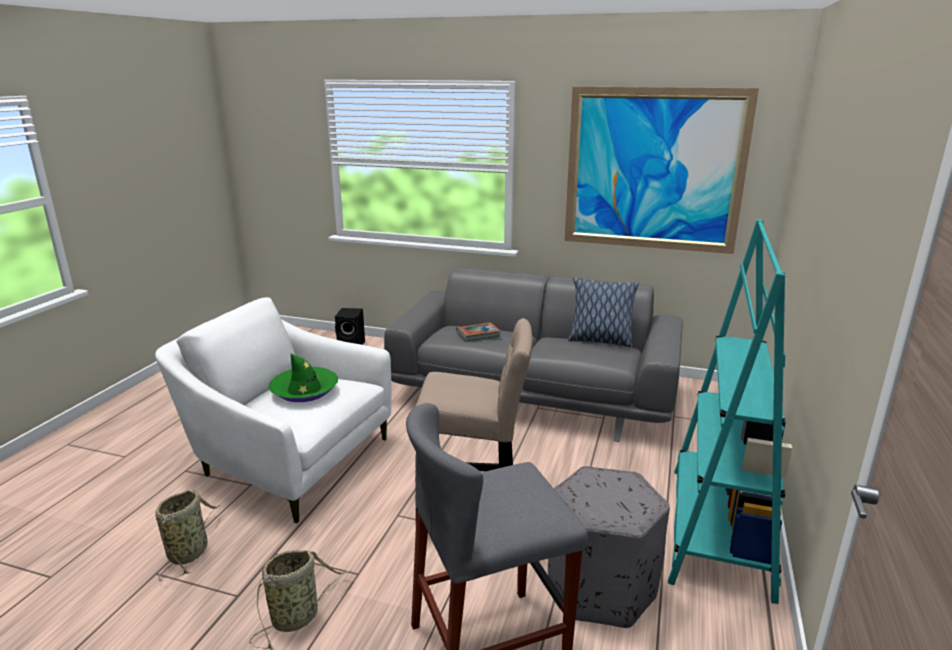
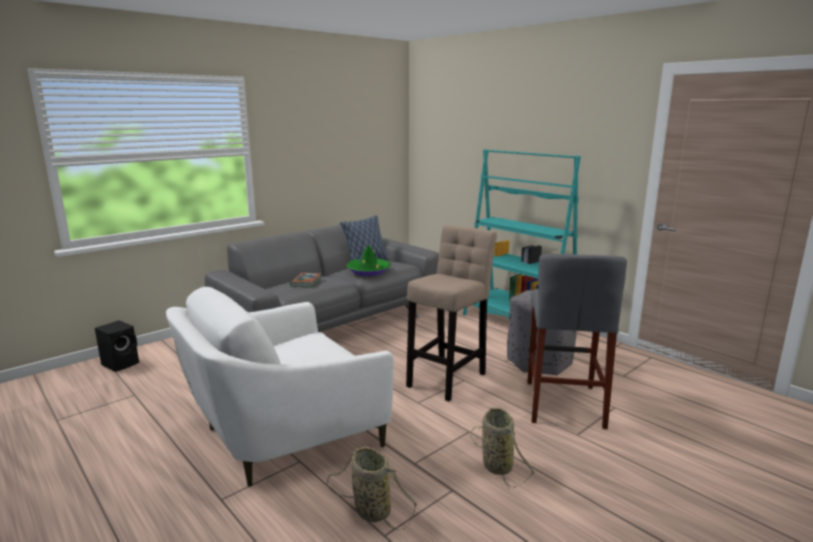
camera: 60 degrees left, 5 degrees down
green hat [269,354,338,402] -> green hat moved to [346,245,391,276]
picture [565,87,759,254] -> none

